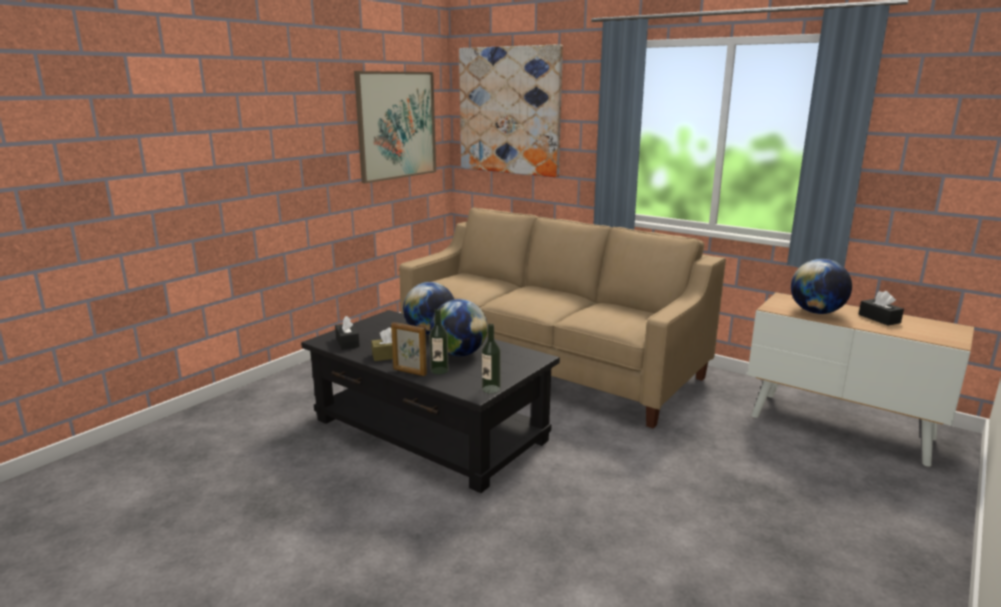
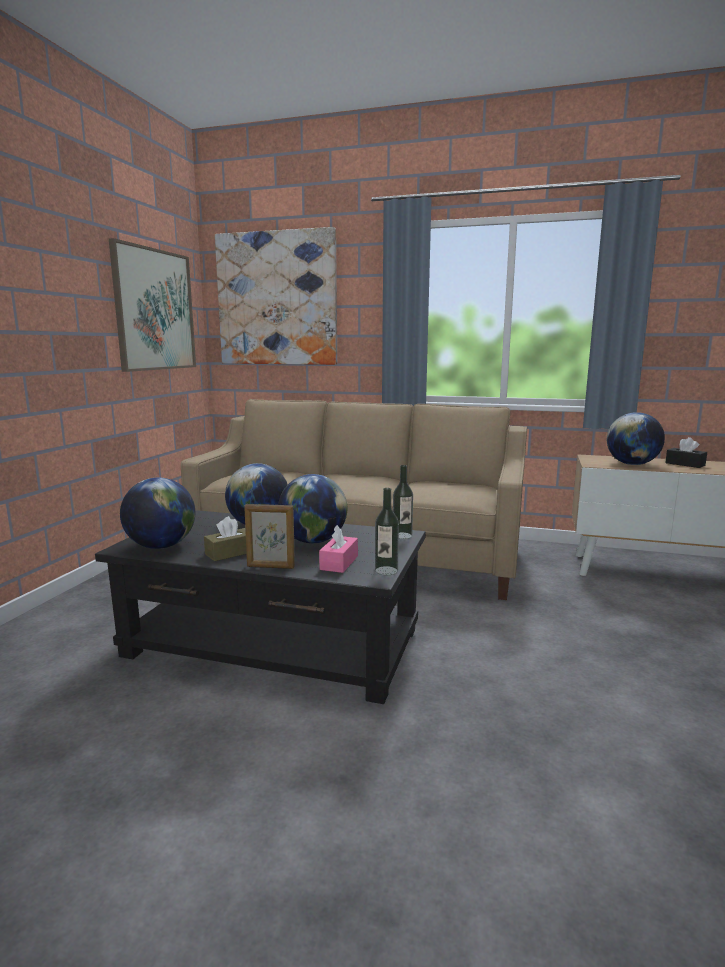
camera: 20 degrees left, 5 degrees down
black tissue box [335,316,360,350] -> globe [120,477,195,549]
bottle [429,309,449,374] -> bottle moved to [393,465,413,539]
none -> pink tissue box [319,525,358,573]

